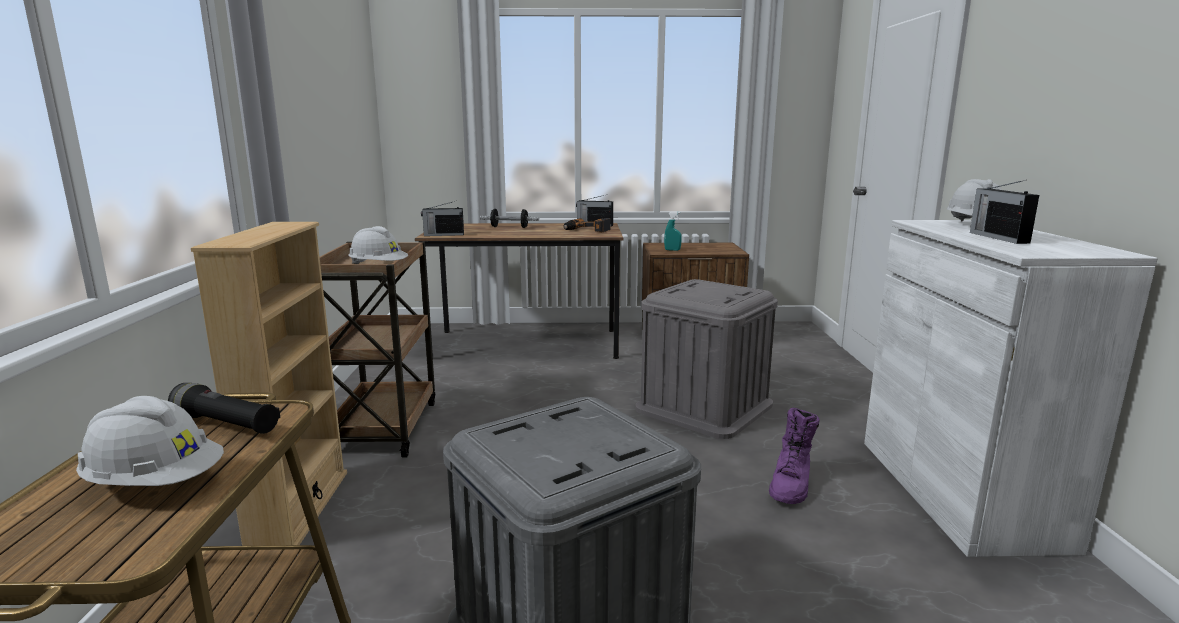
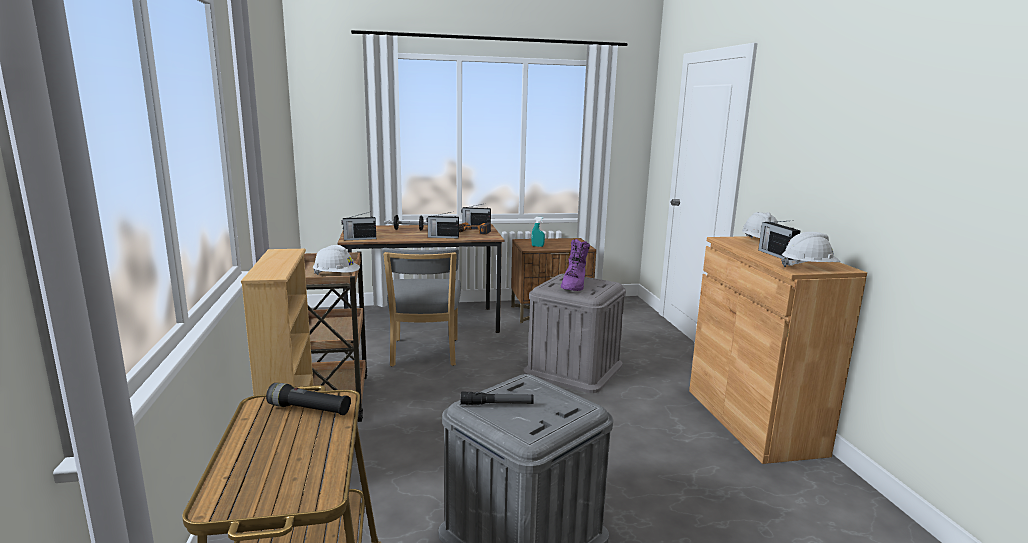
camera: 10 degrees left, 0 degrees up
white hard hat [76,396,224,486] -> white hard hat moved to [781,232,841,267]
purple boot [769,408,820,504] -> purple boot moved to [561,239,590,291]
white cabinet [864,220,1158,557] -> brown cabinet [689,236,867,464]
none -> grey chair [382,248,461,367]
none -> radio [426,212,459,238]
none -> flashlight [461,392,534,405]

